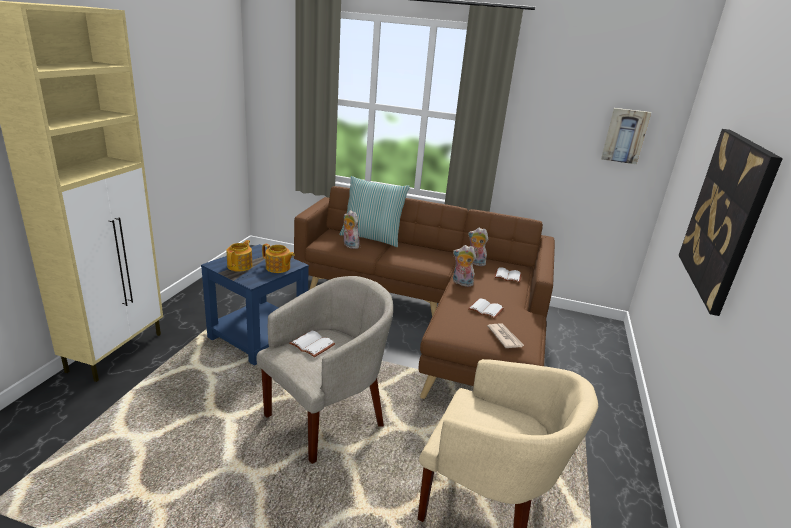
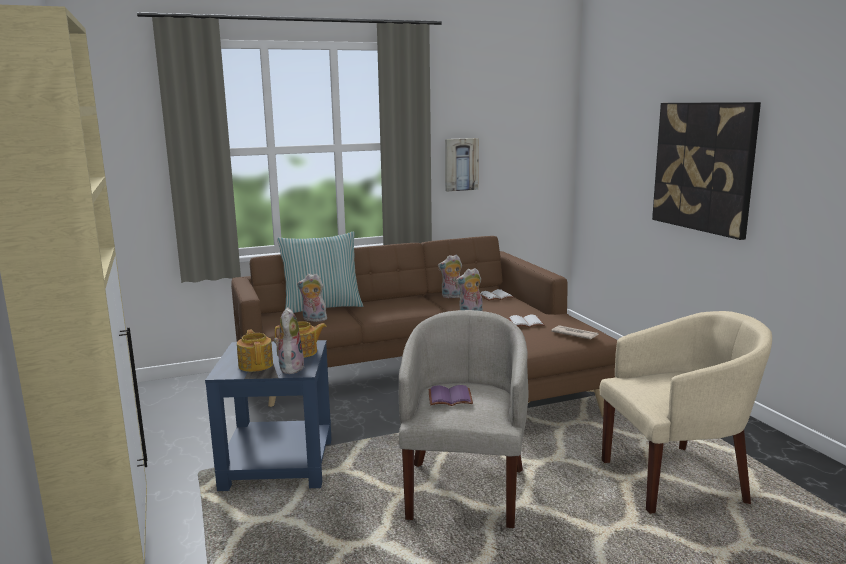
camera: 35 degrees left, 10 degrees down
white book [289,331,335,357] -> purple book [429,385,473,406]
picture [601,108,651,164] -> picture moved to [445,138,479,192]
none -> plush toy [274,308,304,374]

